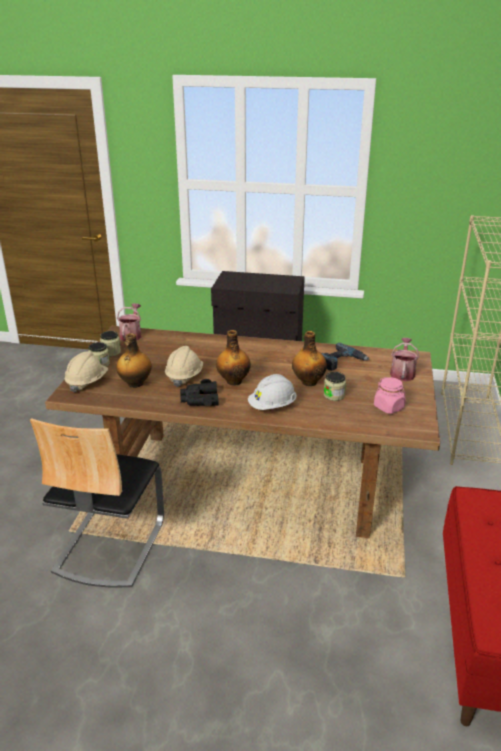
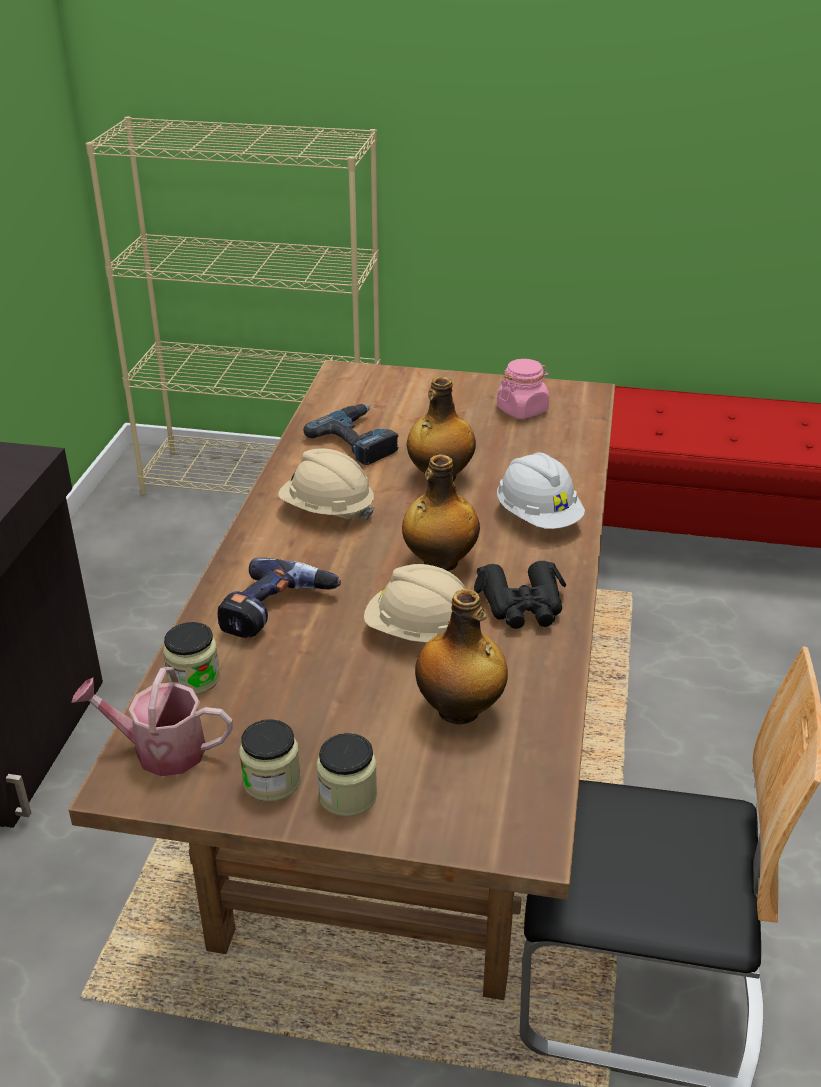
camera: 90 degrees left, 5 degrees up
beige hard hat [65,351,108,393] -> beige hard hat moved to [278,449,375,520]
jar [324,372,346,401] -> jar moved to [163,622,220,695]
watering can [390,338,419,381] -> none
none -> power drill [217,558,341,638]

